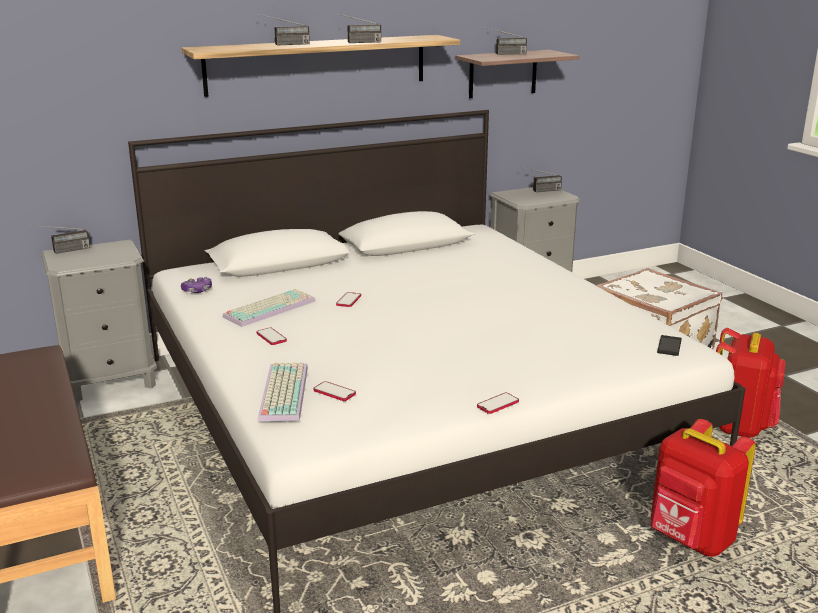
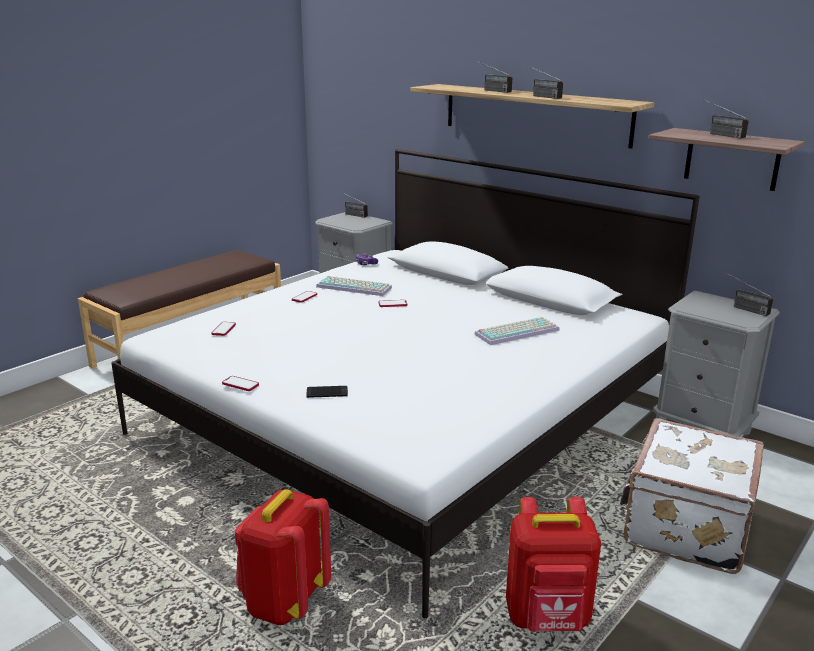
camera: 65 degrees right, 0 degrees up
keyboard [258,362,308,422] -> keyboard moved to [474,317,560,345]
phone [657,335,682,356] -> phone moved to [306,386,348,398]

